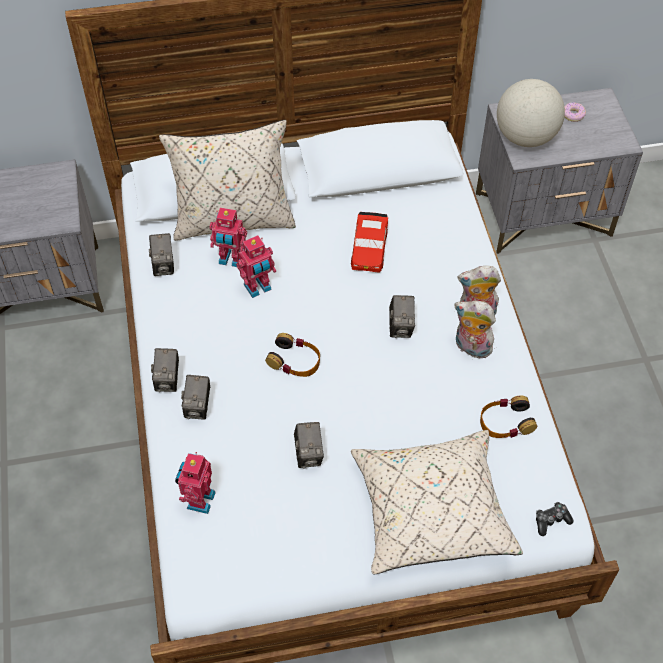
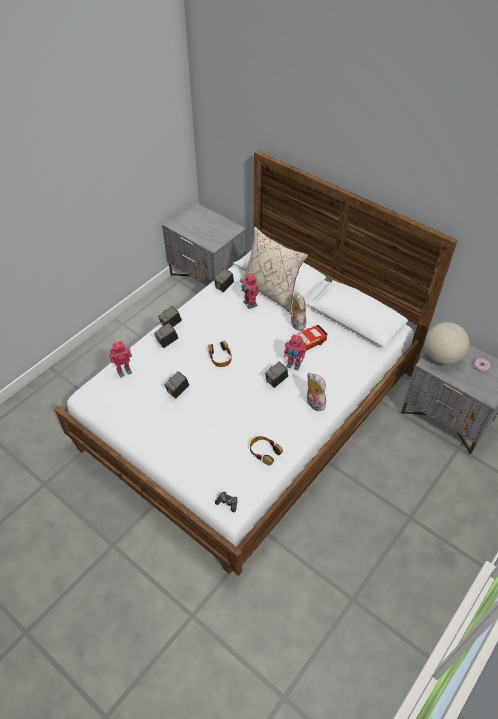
camera: 50 degrees right, 5 degrees down
toy robot [236,235,276,298] -> toy robot moved to [284,334,306,370]
beige pillow [351,430,523,575] -> none
plush toy [454,300,496,358] -> plush toy moved to [289,293,306,331]

